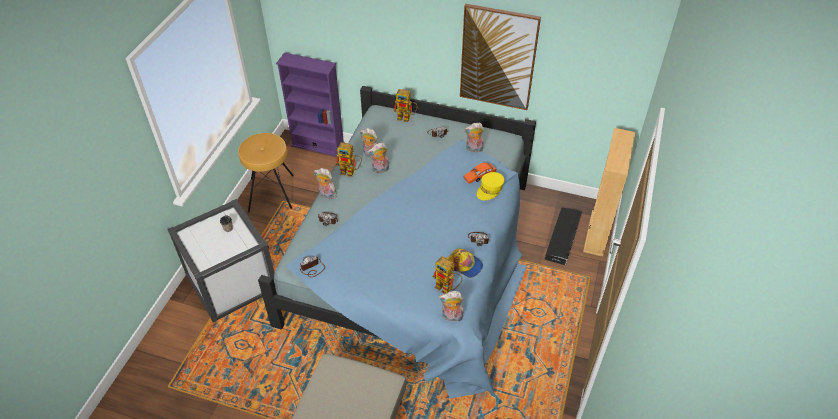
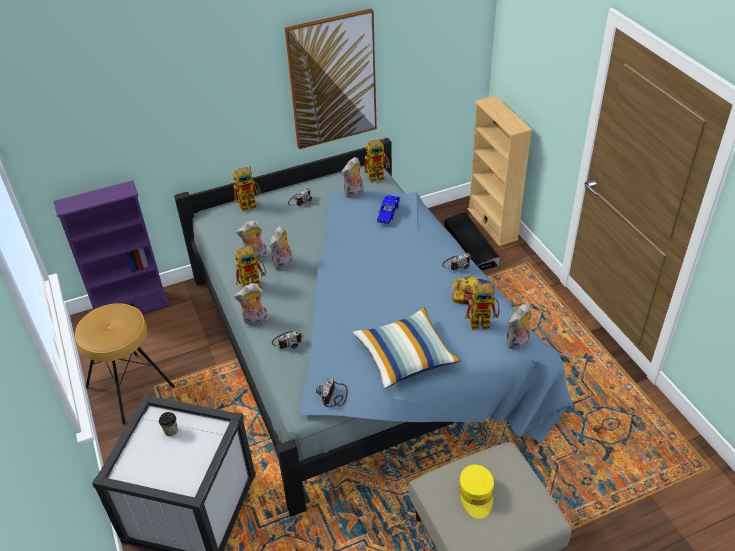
camera: 40 degrees left, 5 degrees down
orange toy car [463,163,496,184] -> blue toy car [377,195,400,224]
yellow cap [477,172,504,200] -> yellow cap moved to [460,464,494,519]
none -> pillow [353,308,461,388]
none -> toy robot [364,139,390,182]

